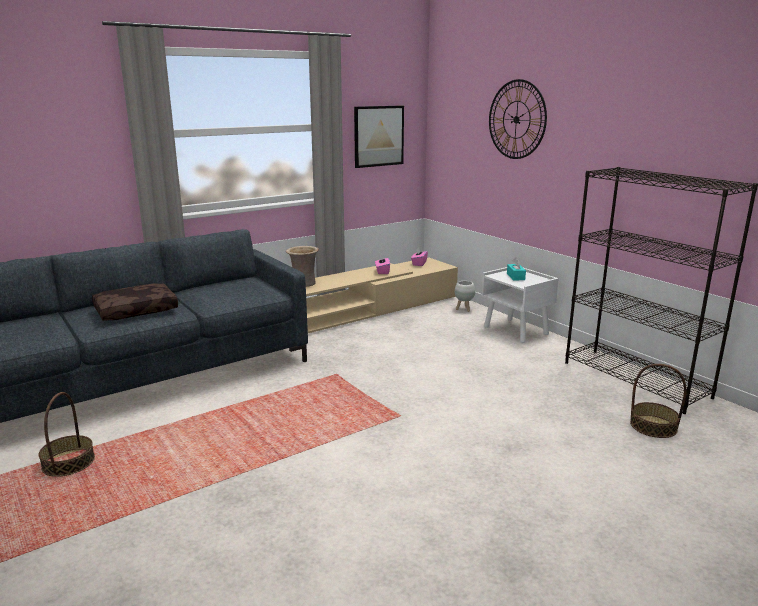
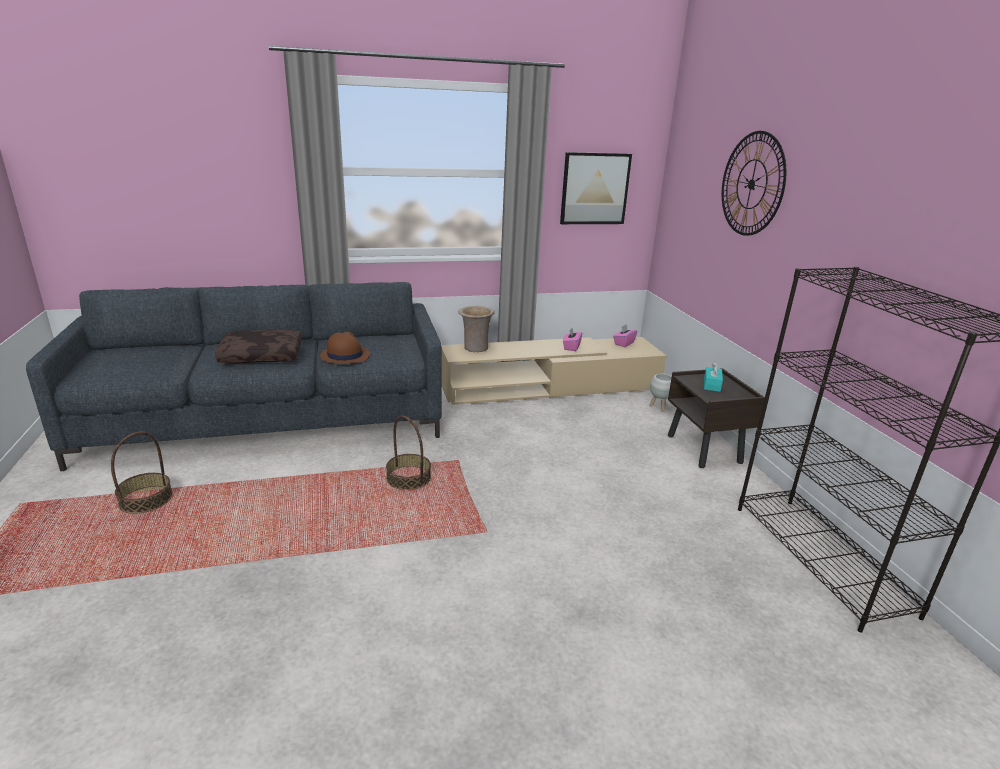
camera: 20 degrees right, 5 degrees up
white nightstand [481,267,559,343] -> brown nightstand [668,368,765,468]
basket [630,364,687,438] -> basket moved to [386,415,431,490]
none -> brown hat [320,332,370,364]

